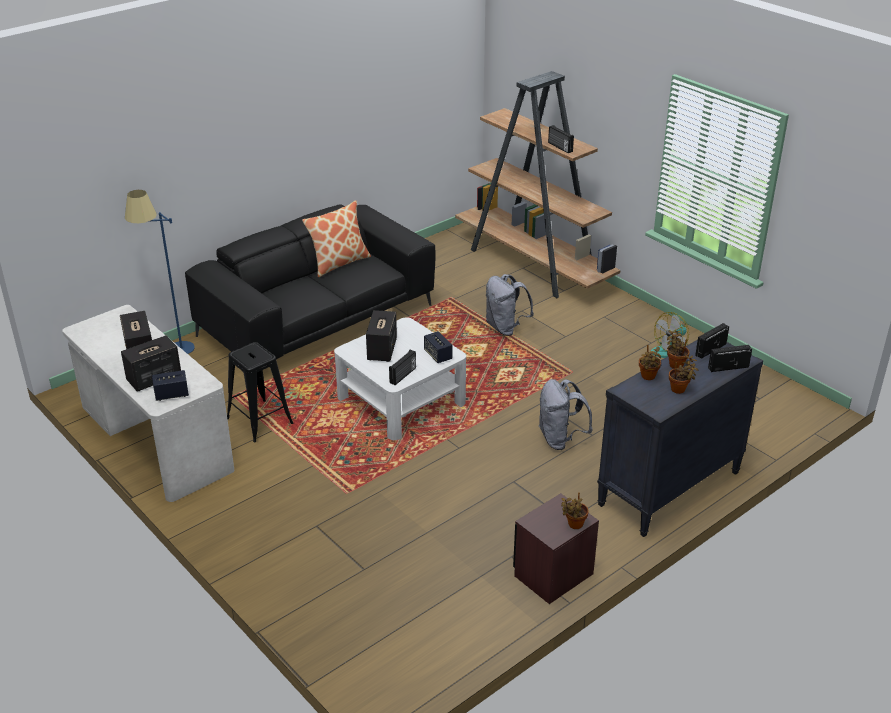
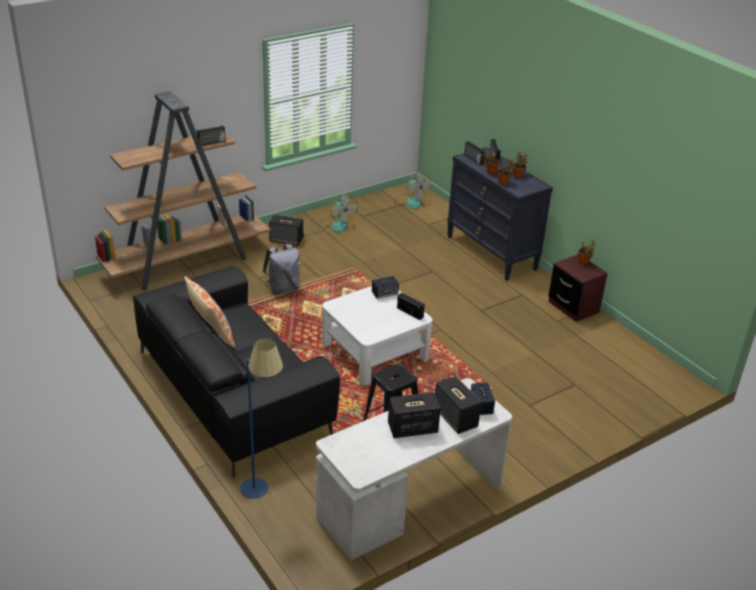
camera: 85 degrees left, 0 degrees up
speaker [366,310,397,362] -> speaker moved to [269,214,303,246]
grey backpack [538,379,593,450] -> none
none -> fan [394,171,431,209]

